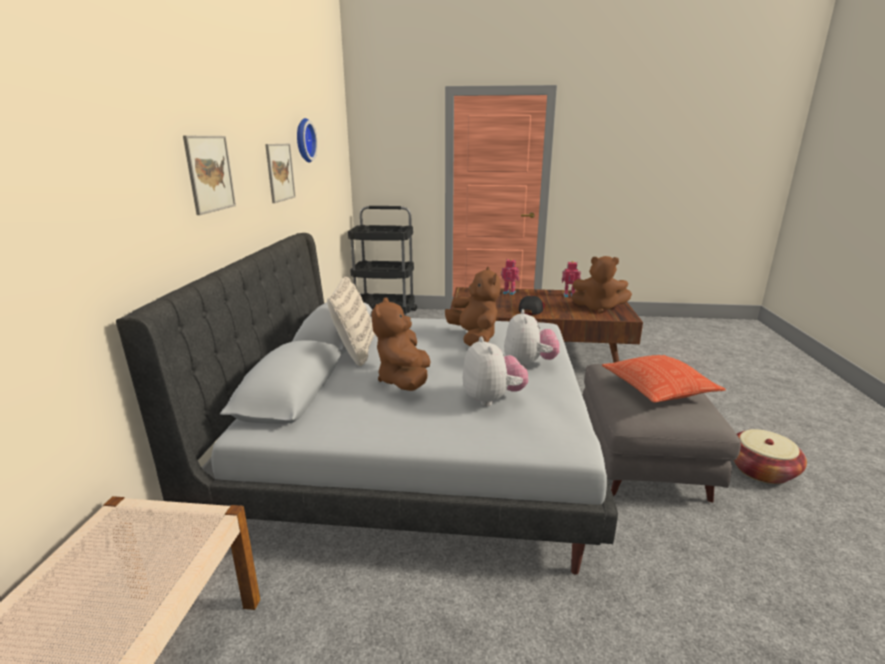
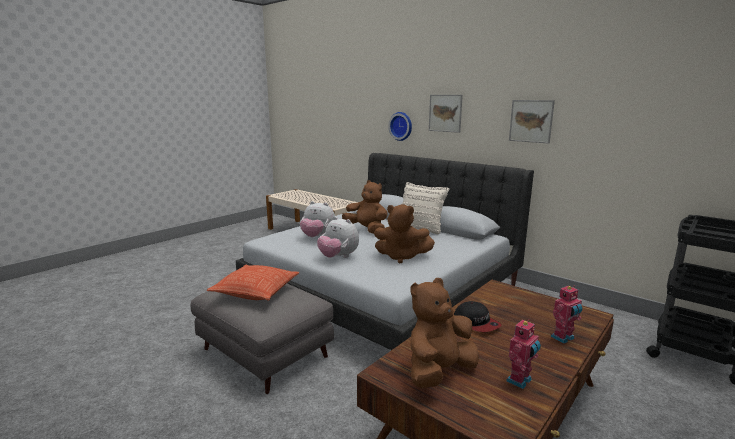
camera: 125 degrees right, 5 degrees down
wall clock [297,118,318,162] -> wall clock moved to [388,112,412,141]
basket [734,429,807,484] -> none

